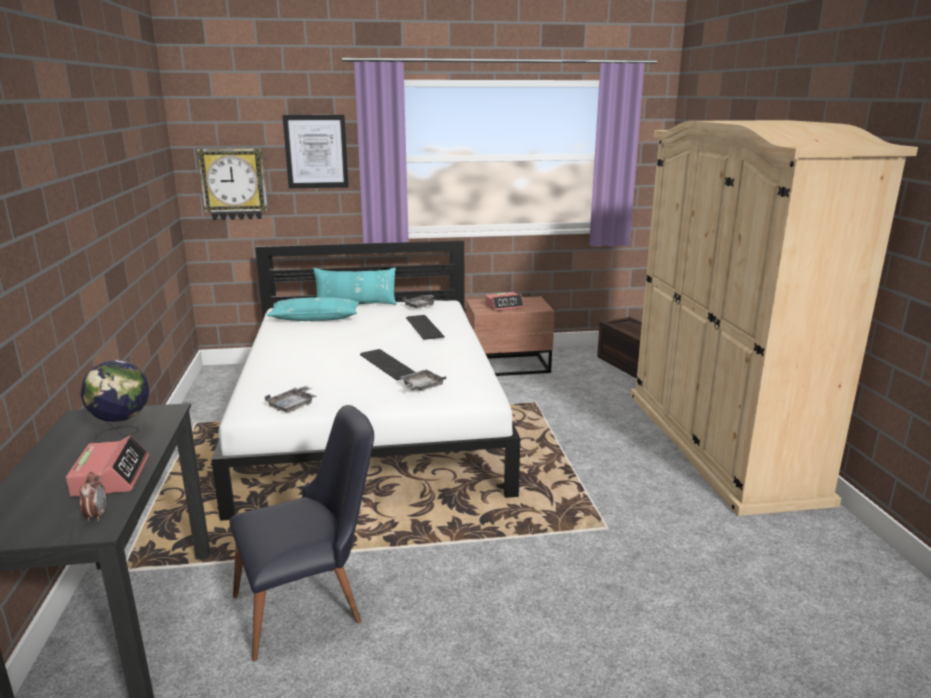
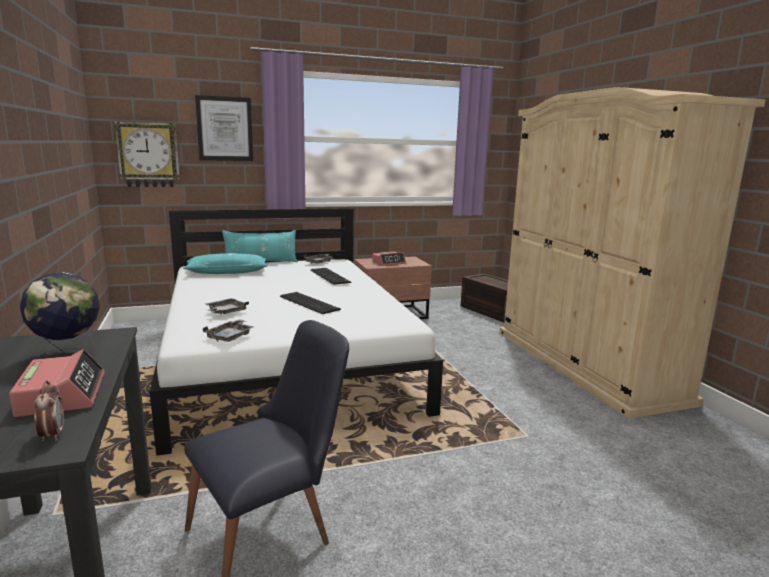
camera: 10 degrees left, 5 degrees down
grey tray [399,369,446,391] -> grey tray moved to [206,298,249,314]

